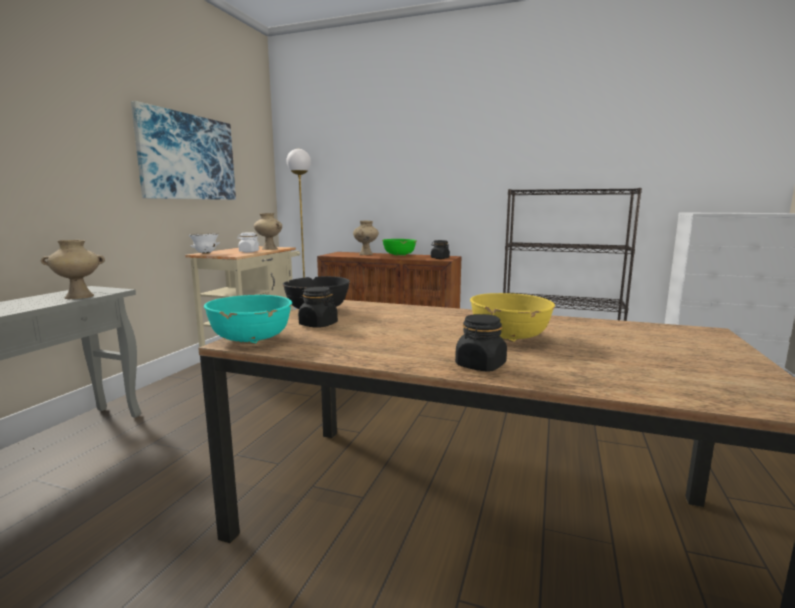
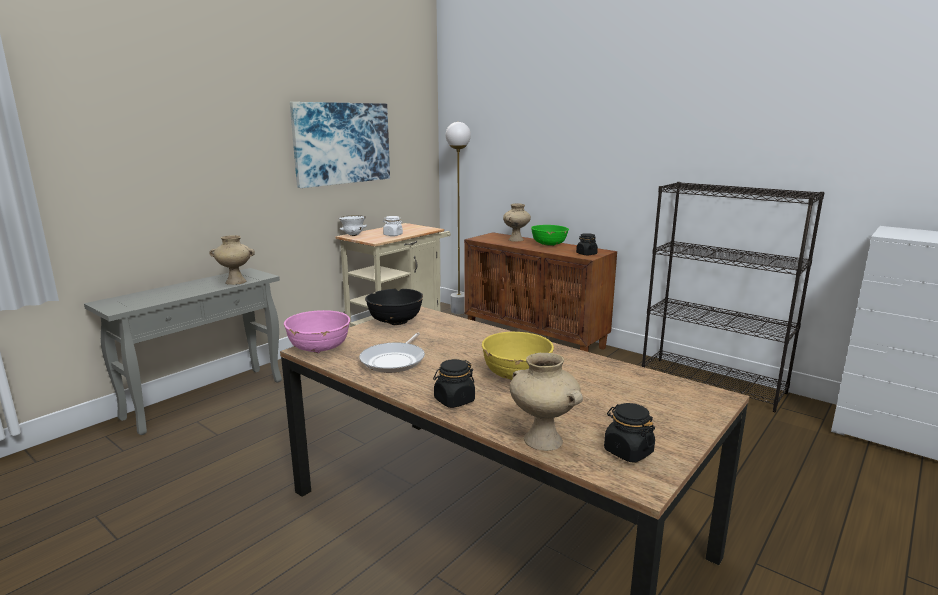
camera: 20 degrees right, 5 degrees up
turquoise bowl [204,295,292,344] -> pink bowl [284,310,350,353]
beige vase [254,213,282,250] -> beige vase moved to [510,353,583,451]
black jar [298,287,338,328] -> black jar moved to [604,403,655,463]
none -> frying pan [359,333,425,373]

